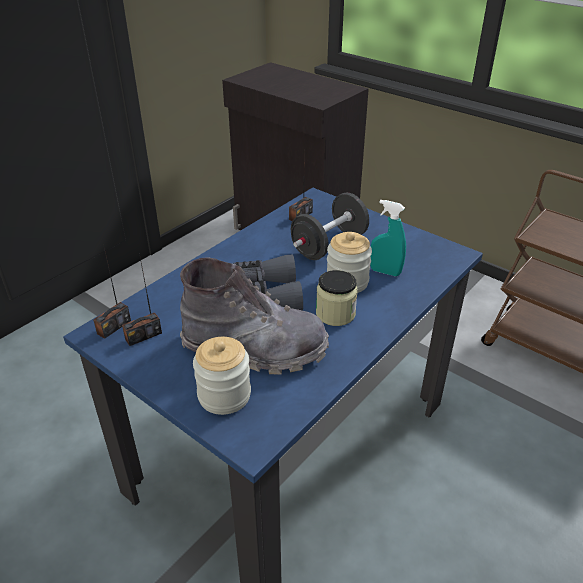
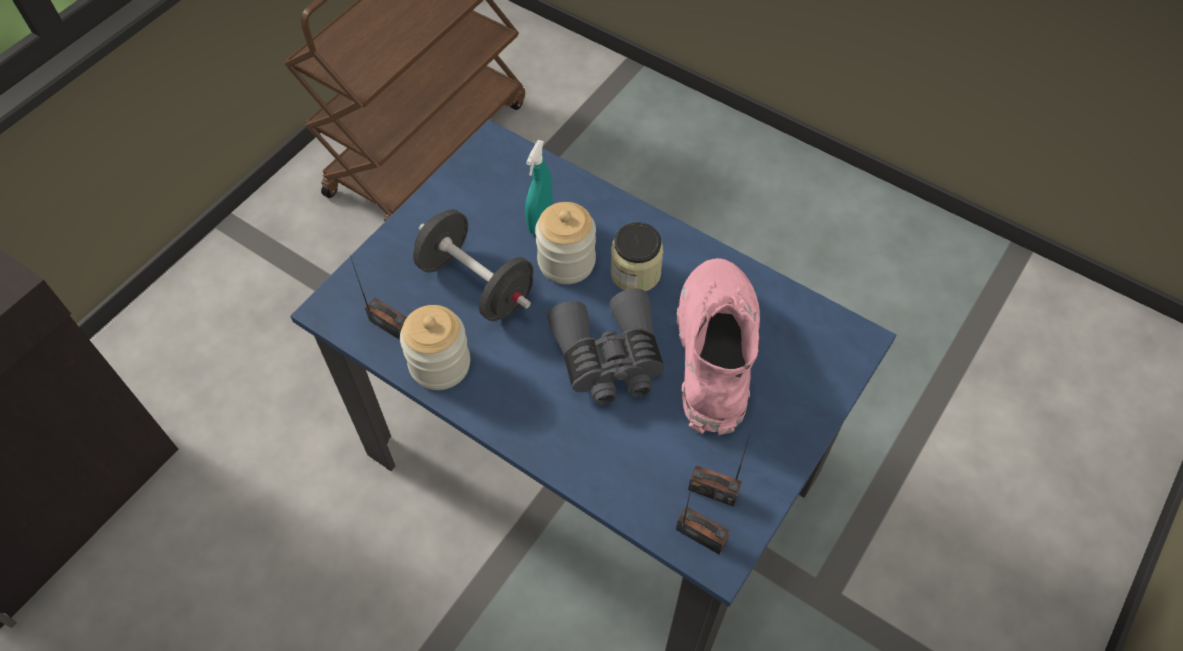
camera: 95 degrees left, 20 degrees up
radio [122,253,162,346] -> radio turned 150 degrees clockwise [688,435,750,507]
grey boot [180,257,329,375] -> pink boot [677,258,760,435]
jar [193,337,251,415] -> jar moved to [400,305,470,390]

